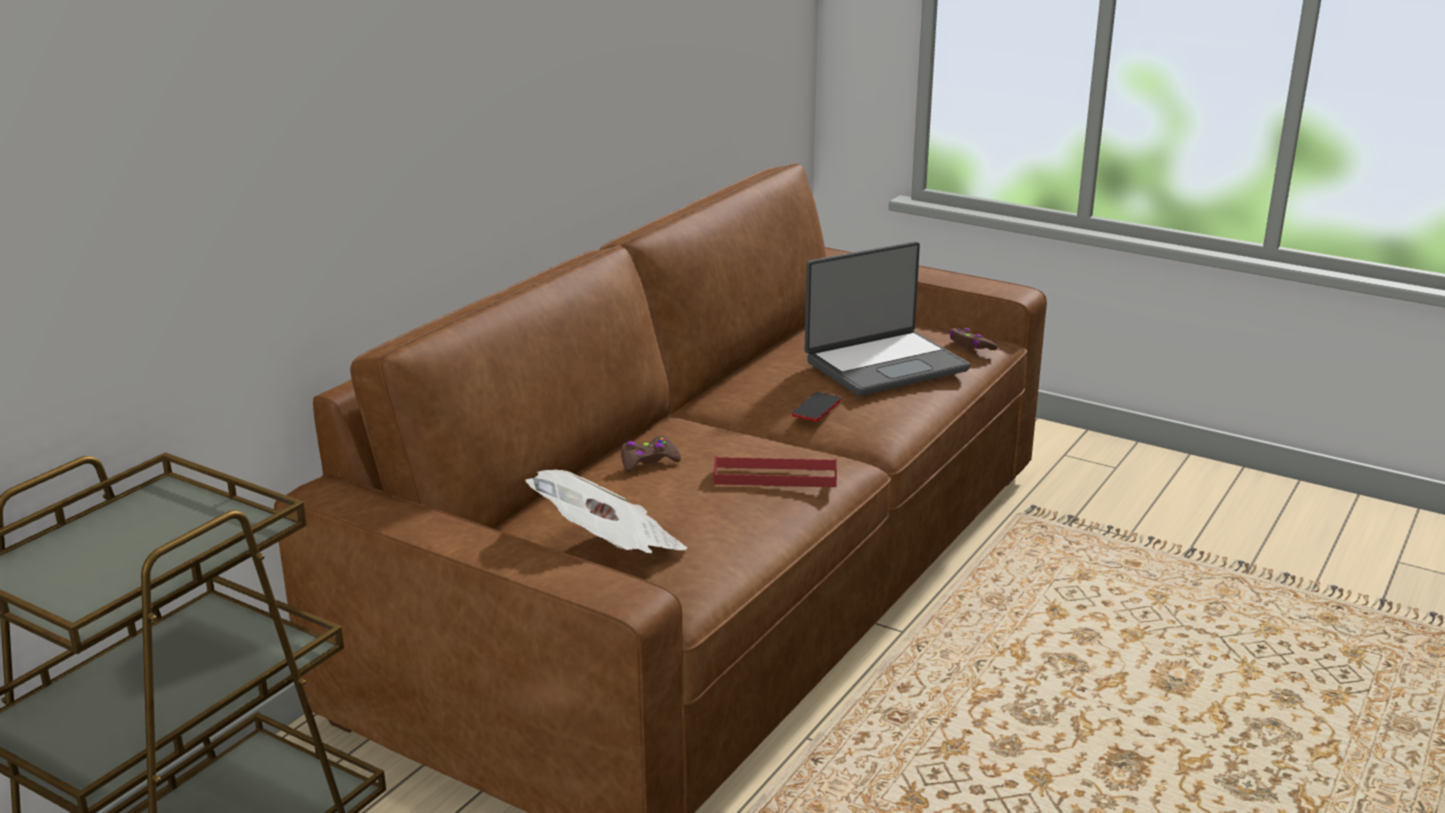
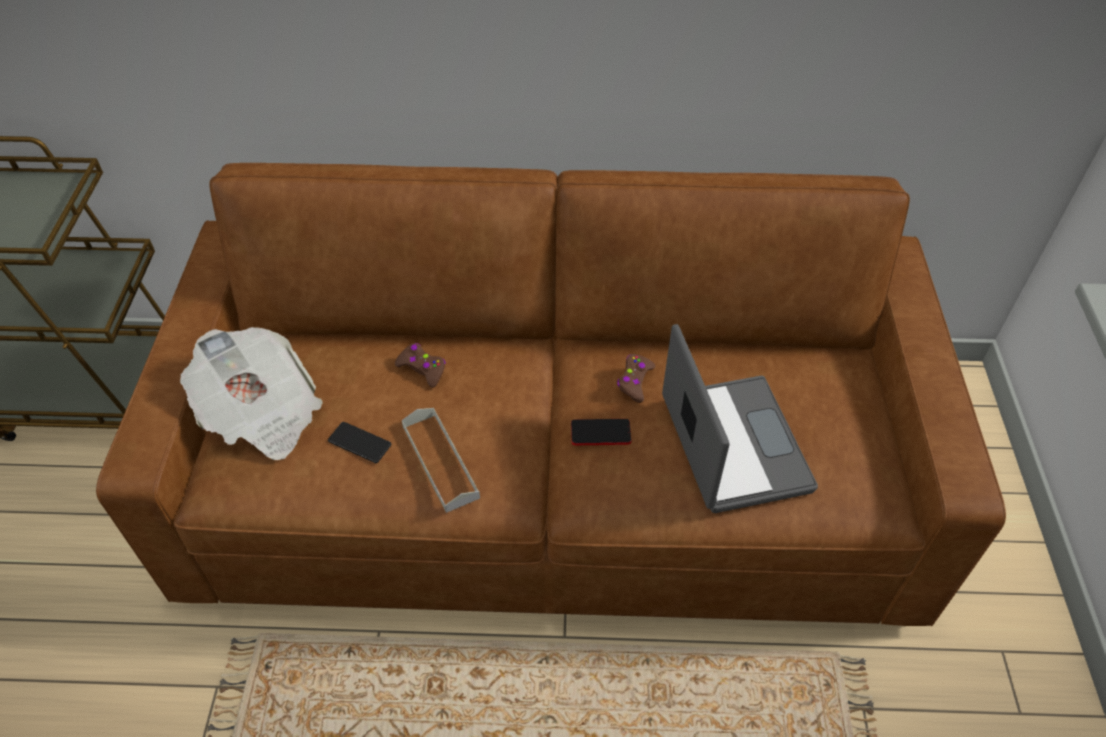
camera: 60 degrees right, 25 degrees up
red tray [714,456,837,487] -> grey tray [402,408,480,513]
laptop [805,241,970,396] -> laptop turned 135 degrees counterclockwise [662,324,818,513]
brown game controller [949,328,998,350] -> brown game controller moved to [617,354,655,403]
none -> phone [328,422,391,463]

